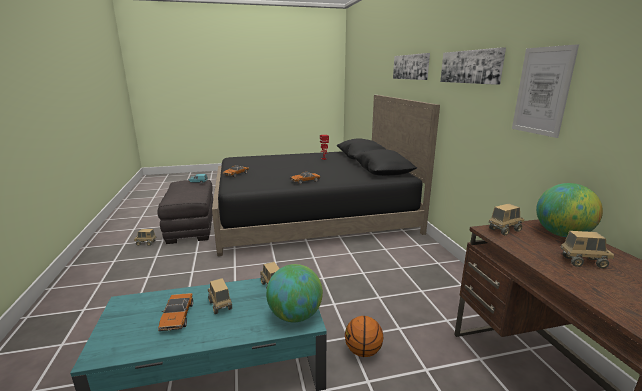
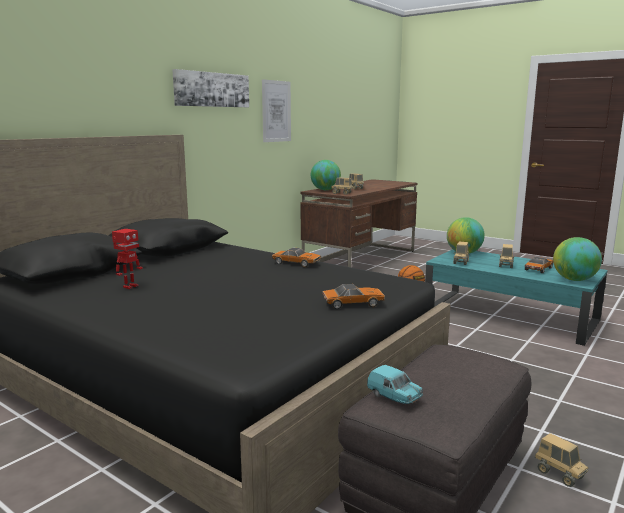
camera: 130 degrees left, 5 degrees down
picture [393,53,430,80] -> none
none -> globe [553,237,602,281]

